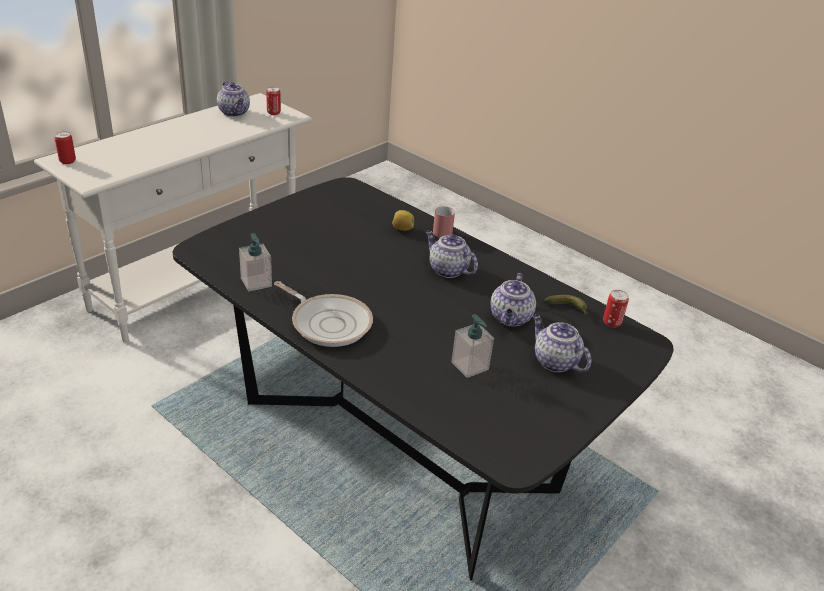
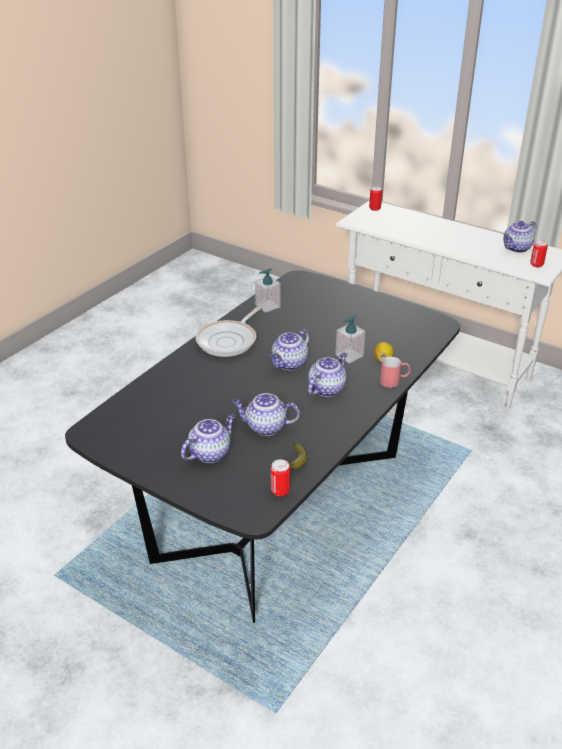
camera: 85 degrees right, 0 degrees up
soap dispenser [451,314,494,378] -> soap dispenser moved to [335,315,365,363]
none -> teapot [269,329,310,370]

